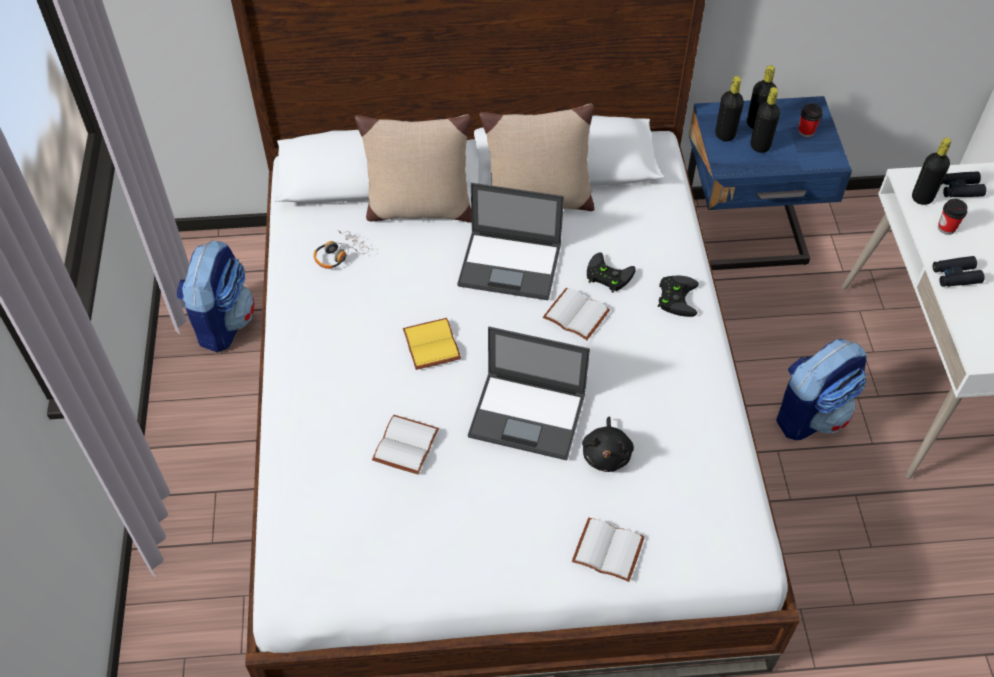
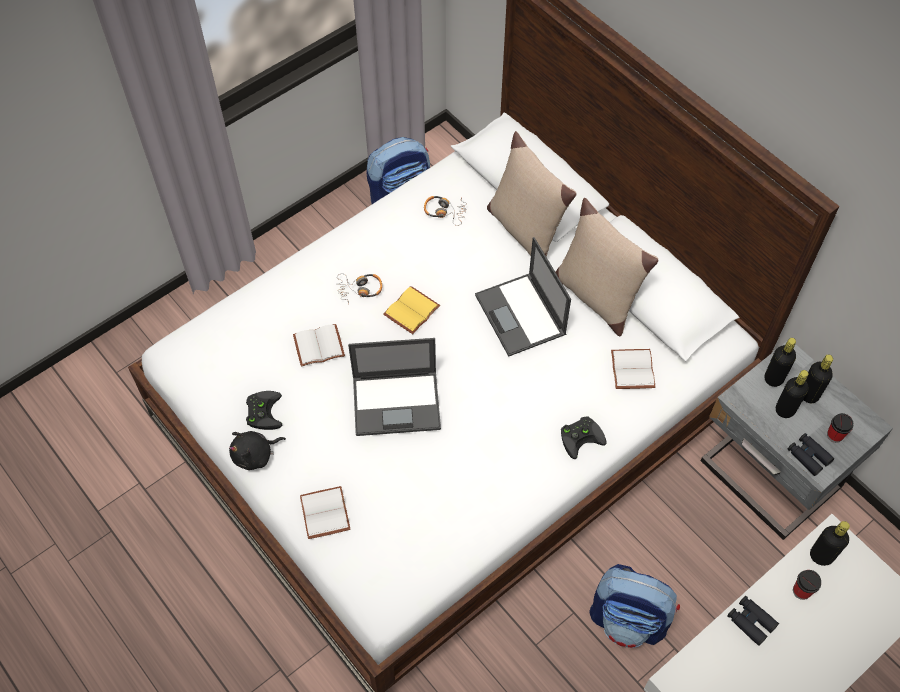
camera: 55 degrees right, 5 degrees up
laptop [468,327,590,460] -> laptop turned 75 degrees counterclockwise [348,338,441,436]
white book [543,288,610,340] -> white book moved to [611,349,656,389]
black plush toy [582,416,634,472] -> black plush toy moved to [229,431,286,470]
black game controller [587,252,636,293] -> black game controller moved to [246,391,282,430]
blue nightstand [687,96,852,270] -> grey nightstand [701,340,893,540]
black binoculars [942,171,986,197] -> black binoculars moved to [788,433,834,476]
none -> headphones [336,273,382,304]

